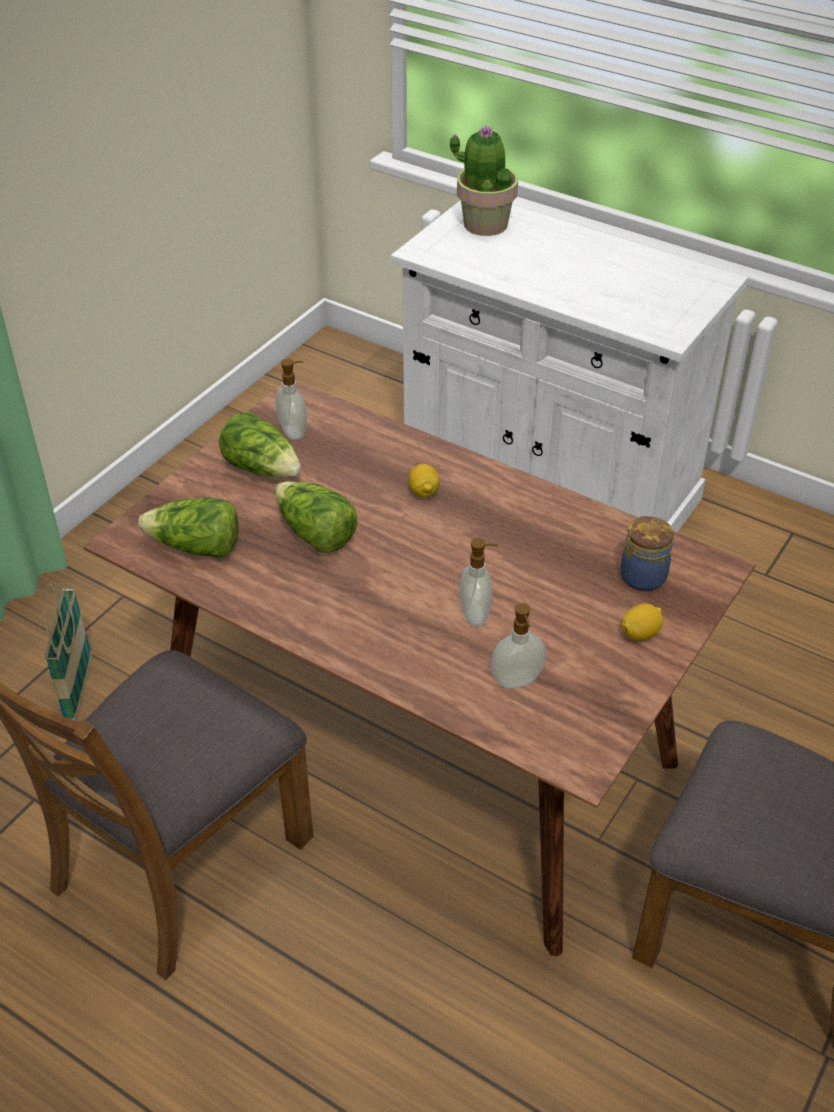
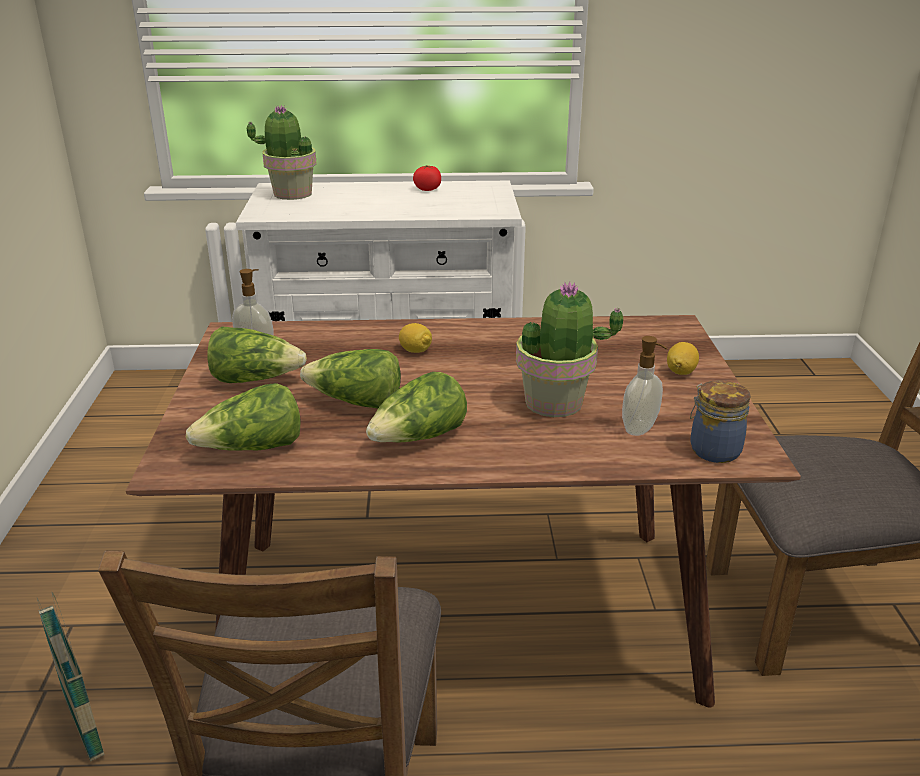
camera: 35 degrees left, 15 degrees down
soap dispenser [460,538,498,626] -> potted plant [516,282,623,417]
jar [620,515,674,591] -> jar moved to [690,380,751,463]
none -> lettuce [366,372,467,442]
none -> tomato [413,165,441,191]

